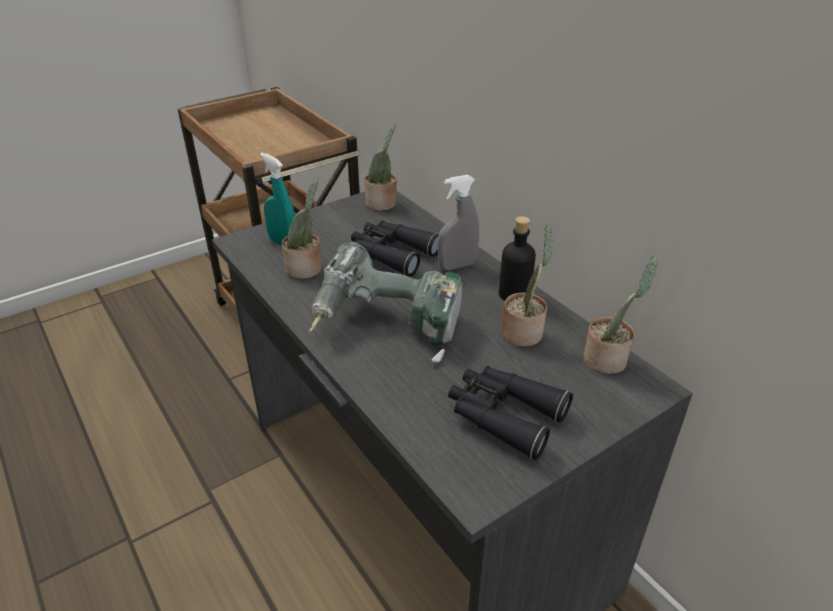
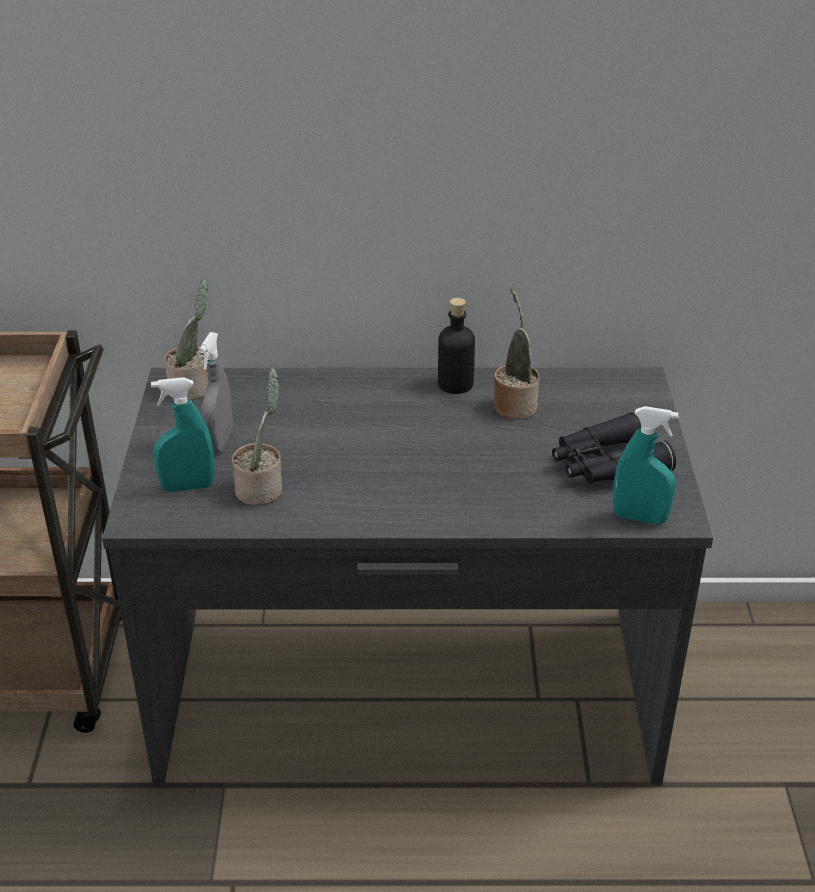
camera: 55 degrees left, 0 degrees up
power drill [309,242,462,363] -> none
black binoculars [351,221,439,277] -> none
grey spray bottle [438,175,479,270] -> grey spray bottle moved to [199,332,233,454]
potted plant [583,256,658,374] -> none
none -> turquoise spray bottle [613,406,679,525]

